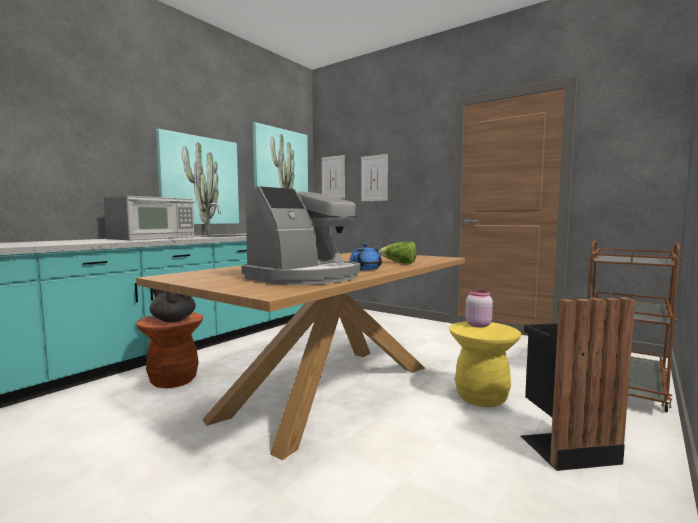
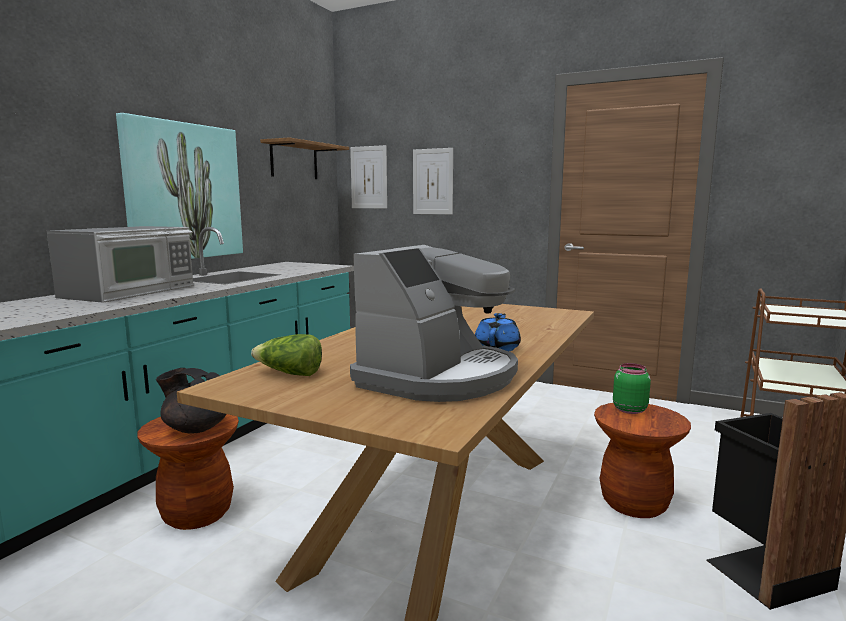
camera: 10 degrees left, 5 degrees up
picture [253,122,308,192] -> shelf [260,137,349,179]
lettuce [379,241,417,264] -> lettuce moved to [251,334,322,376]
yellow stool [449,321,521,407] -> brown stool [594,403,691,518]
pink jar [465,290,493,327] -> green jar [613,363,651,414]

